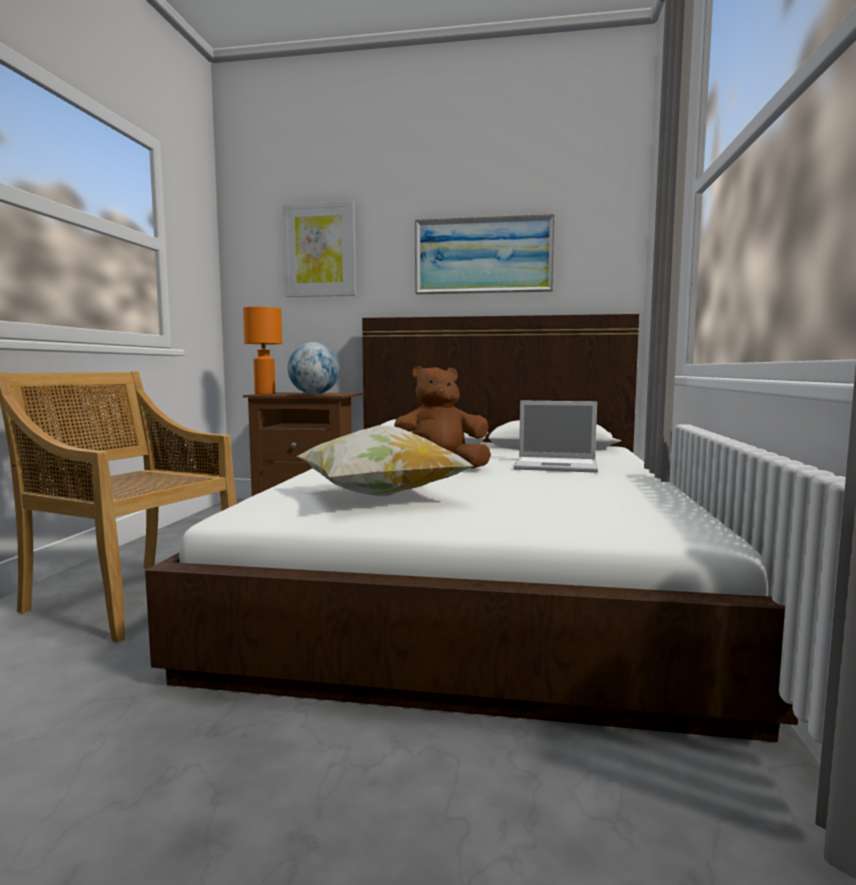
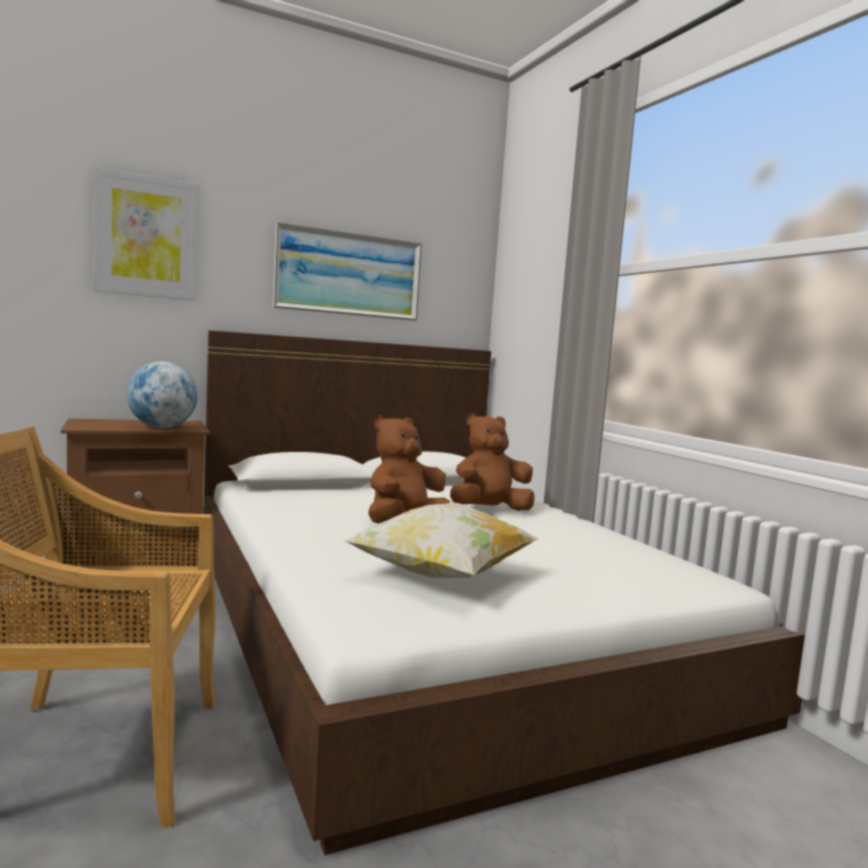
camera: 35 degrees left, 0 degrees up
orange table lamp [243,307,282,395] -> none
laptop [514,401,598,473] -> brown plush toy [450,414,535,511]

